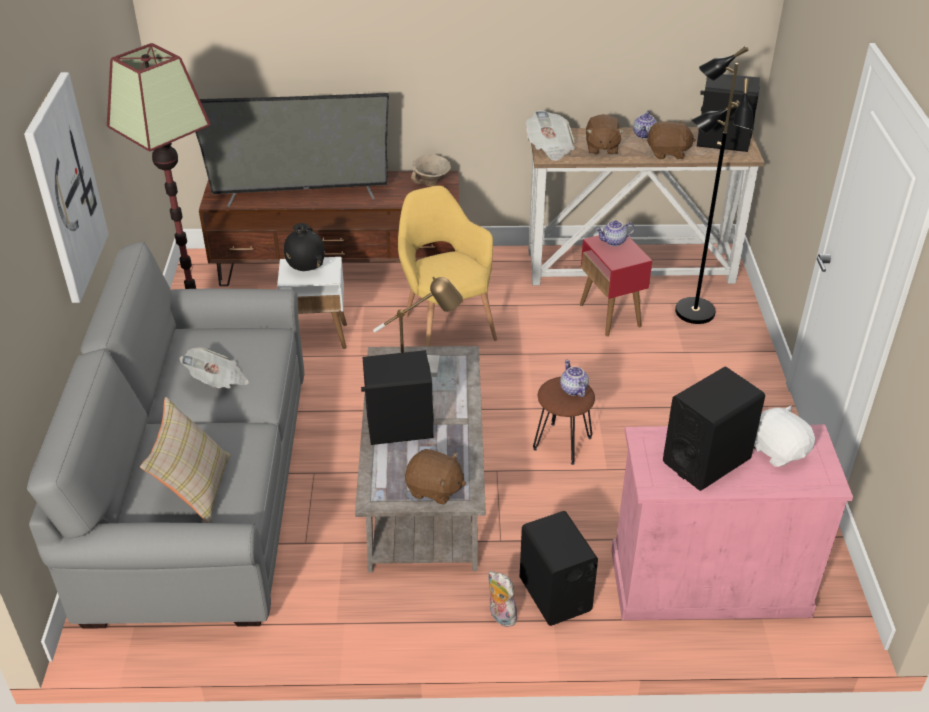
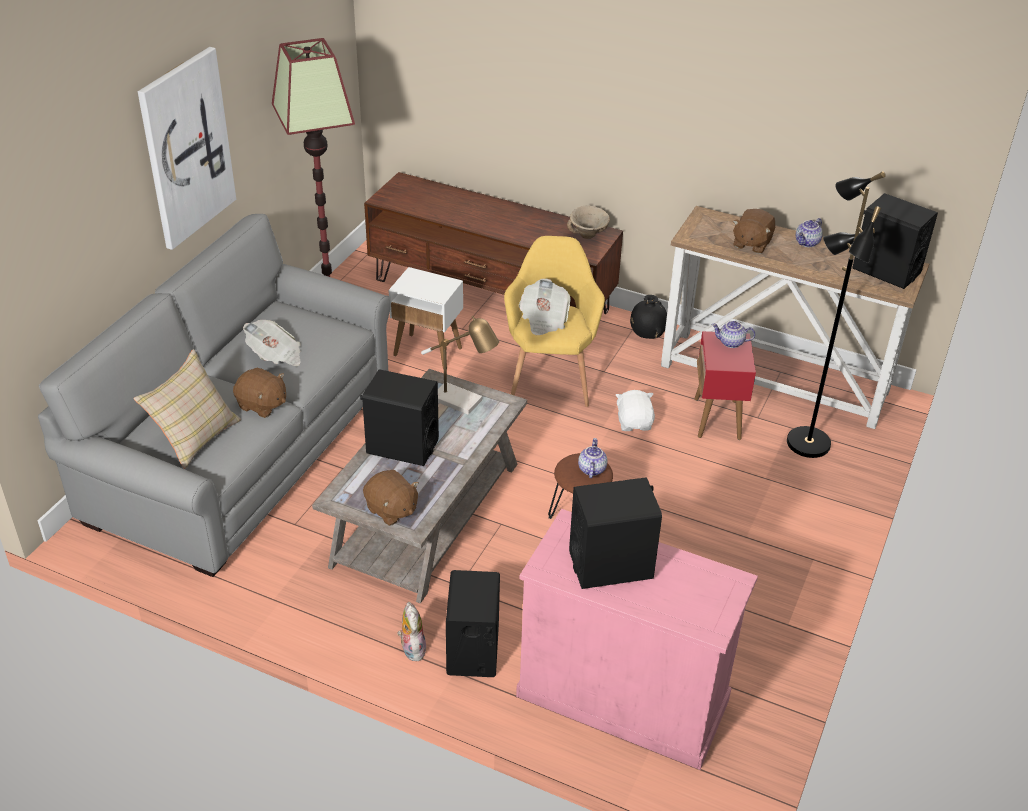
camera: 25 degrees right, 0 degrees up
television [195,93,389,207] -> none
black vase [284,223,325,271] -> black vase moved to [630,295,667,339]
newspaper [526,110,575,161] -> newspaper moved to [519,279,571,335]
brown plush toy [647,120,696,159] -> brown plush toy moved to [233,368,286,418]
white plush toy [754,405,815,467] -> white plush toy moved to [616,390,655,431]

